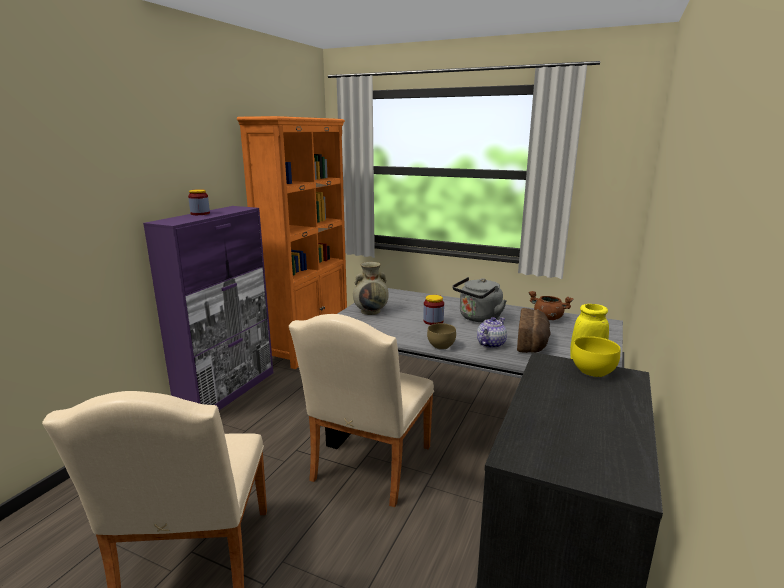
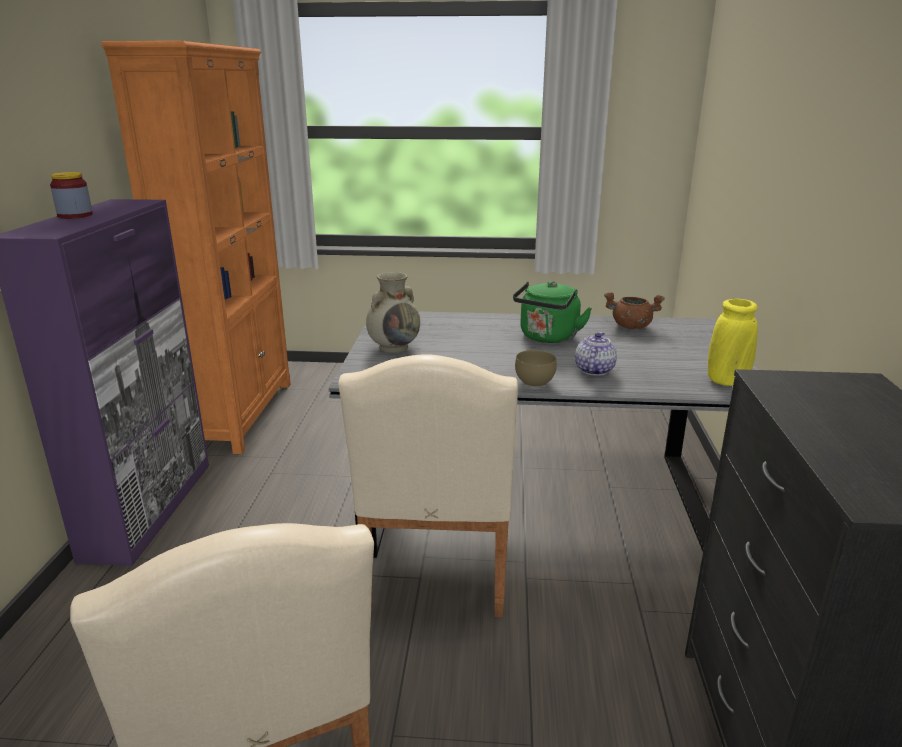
camera: 20 degrees left, 5 degrees up
jar [423,295,444,325] -> none
grey kettle [453,277,507,322] -> green kettle [513,281,592,343]
bread [517,308,551,353] -> none
yellow bowl [572,336,620,378] -> none

